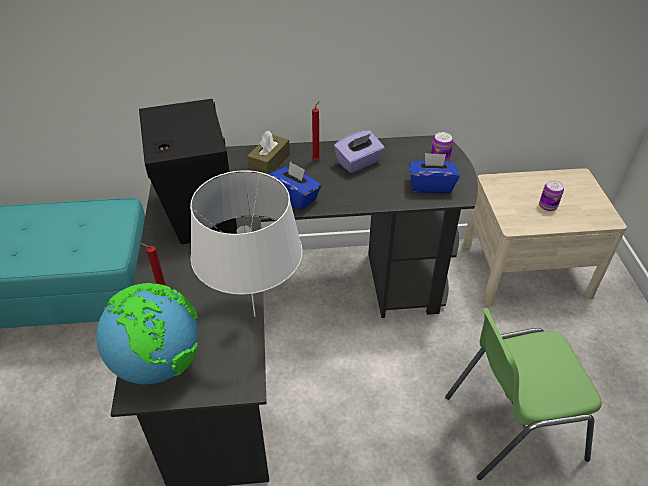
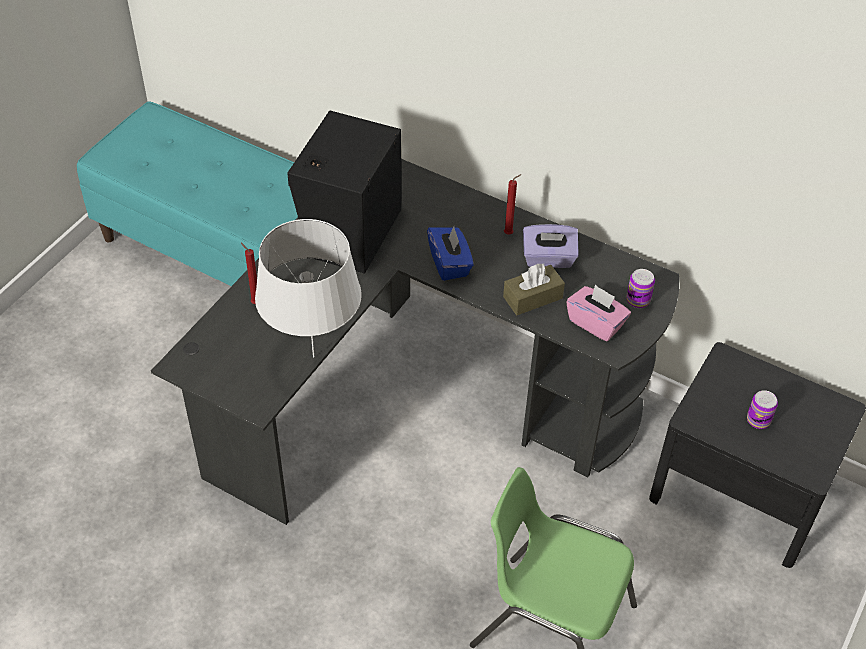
camera: 35 degrees right, 5 degrees up
globe [96,283,198,384] -> none
brown tissue box [247,131,290,174] -> brown tissue box moved to [503,264,565,315]
blue tissue box [409,153,459,193] -> pink tissue box [566,284,631,341]
beige nightstand [463,168,627,306] -> black nightstand [649,342,866,568]

